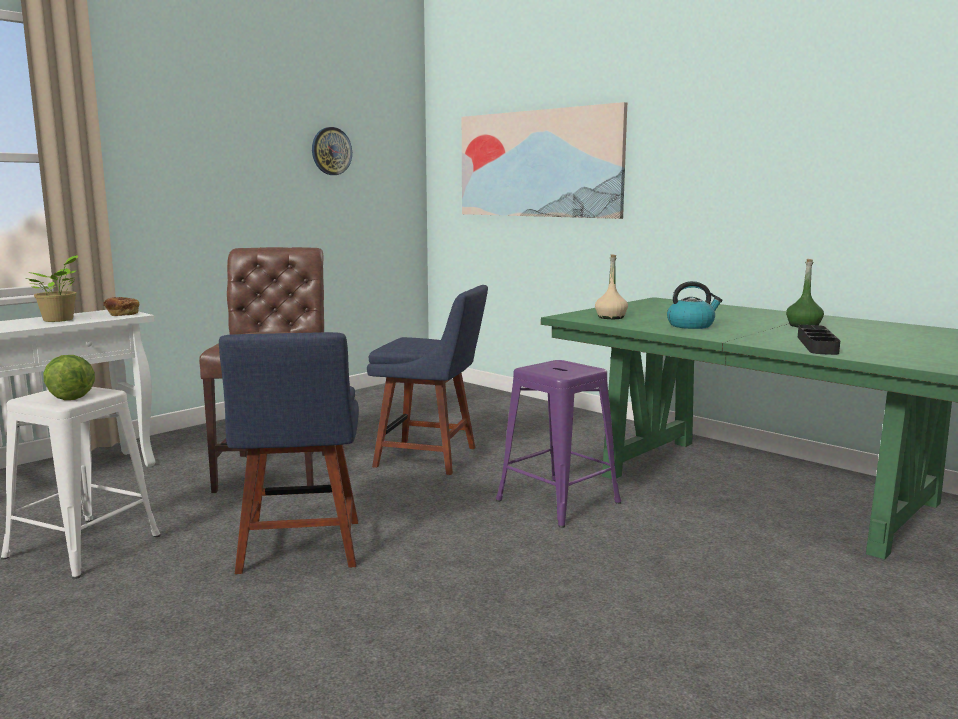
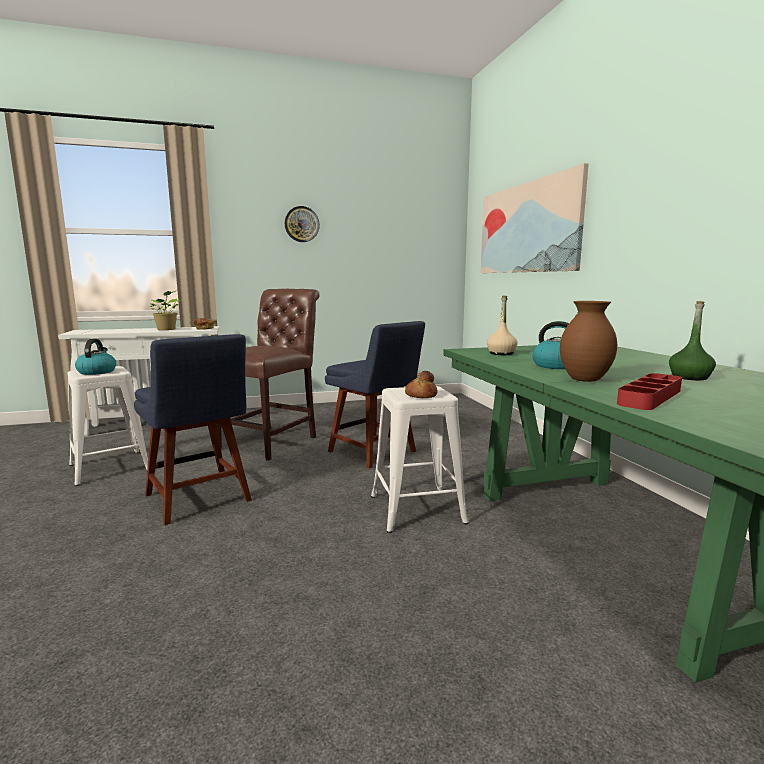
camera: 30 degrees right, 0 degrees up
lettuce [43,355,95,400] -> kettle [75,339,116,375]
blue chair [219,332,359,574] -> blue chair turned 60 degrees counterclockwise [134,334,252,525]
wall clock [312,127,352,175] -> wall clock moved to [285,206,320,242]
purple stool [496,360,621,528] -> white stool [371,386,469,533]
black tray [798,325,840,355] -> red tray [617,373,682,410]
none -> bread [405,371,437,398]
none -> brown vase [560,301,617,382]

